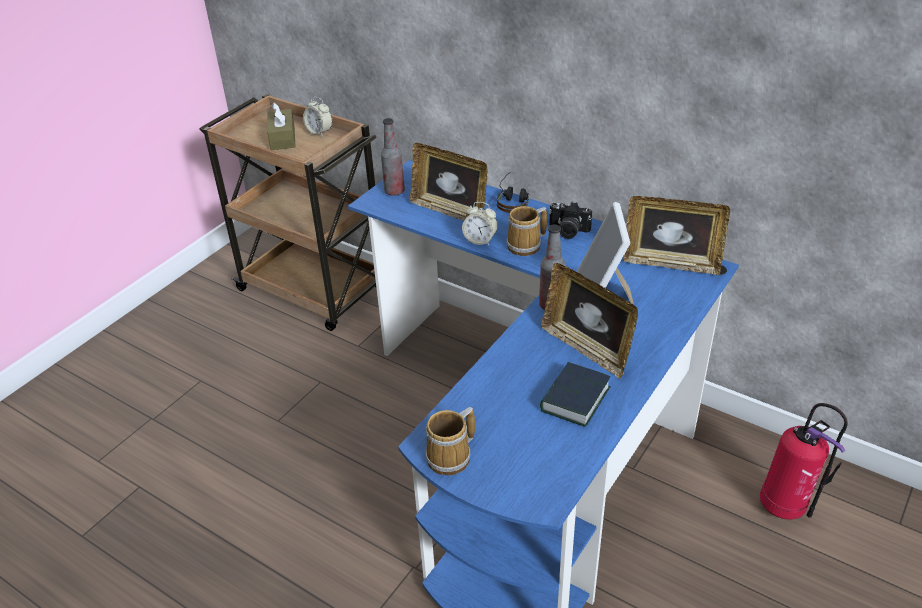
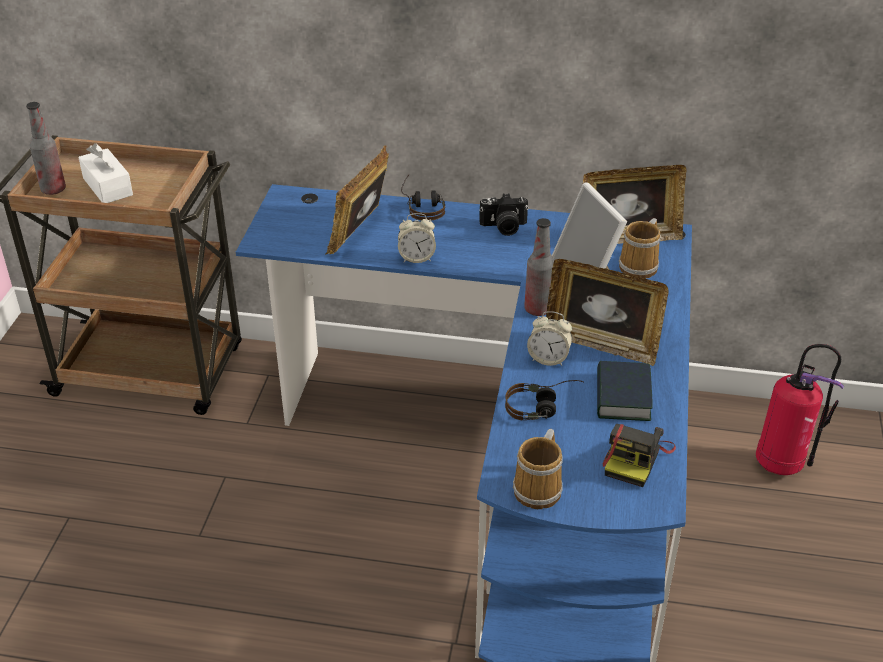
camera: 25 degrees left, 0 degrees up
brown tissue box [267,102,295,150] -> white tissue box [78,143,133,203]
alarm clock [303,97,332,137] -> alarm clock moved to [527,311,572,366]
bottle [381,118,405,196] -> bottle moved to [26,102,66,195]
picture frame [410,143,488,221] -> picture frame turned 105 degrees clockwise [326,145,389,254]
mug [506,206,547,256] -> mug moved to [619,218,661,279]
none -> headphones [505,380,583,421]
none -> camera [603,424,676,487]

